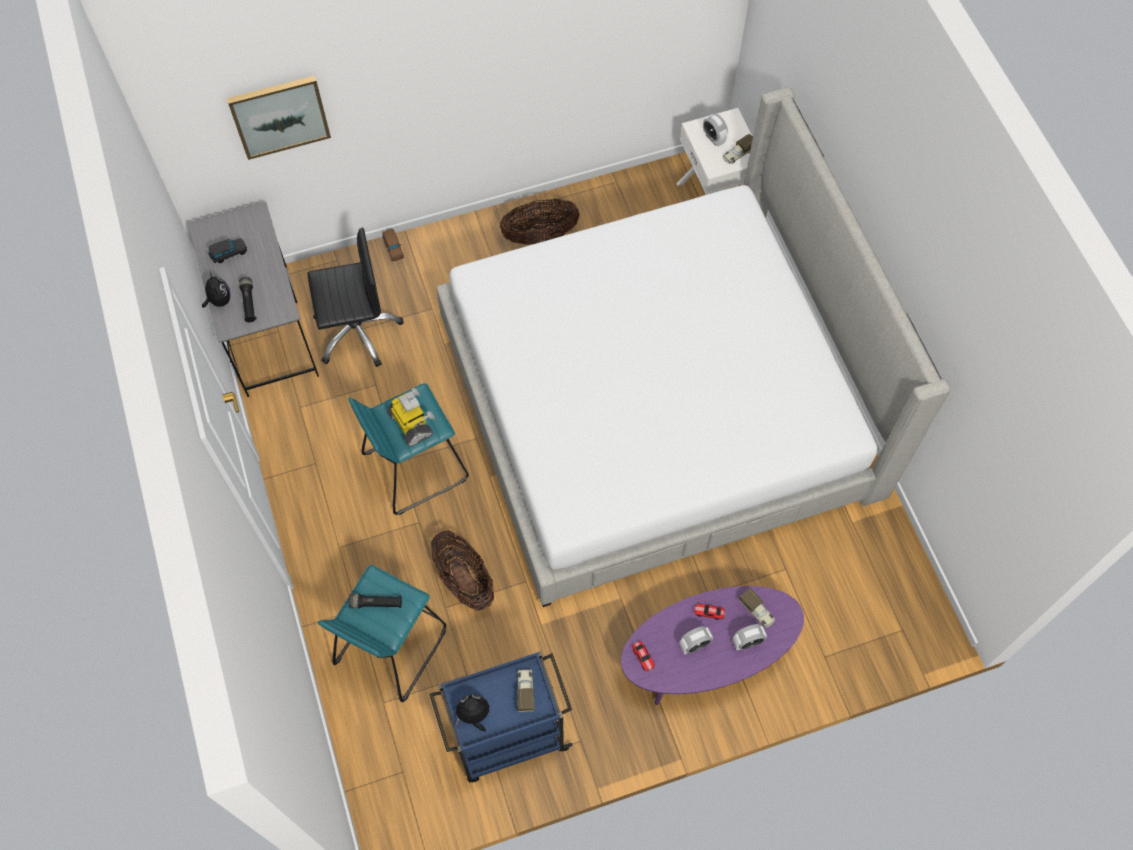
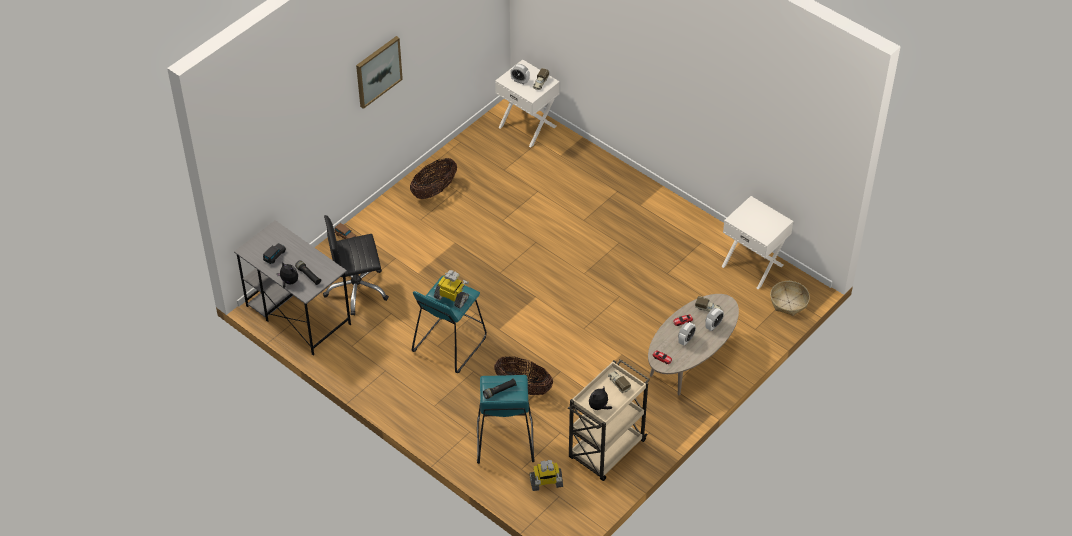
camera: 30 degrees left, 15 degrees down
picture [227,76,331,160] -> picture moved to [356,36,403,109]
black office chair [307,227,404,367] -> black office chair turned 150 degrees counterclockwise [323,215,389,316]
blue cart [429,651,573,782] -> beige cart [568,359,650,481]
bed [436,87,951,607] -> none
purple coffee table [621,586,804,705] -> beige coffee table [648,294,739,395]
none -> toy robot [529,460,563,491]
none -> white nightstand [722,196,793,290]
none -> basket [770,281,810,316]

